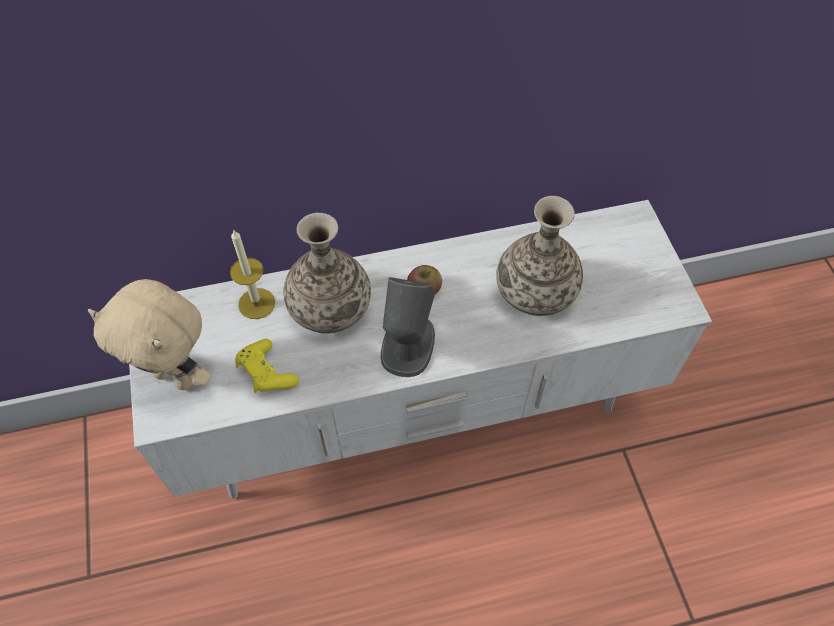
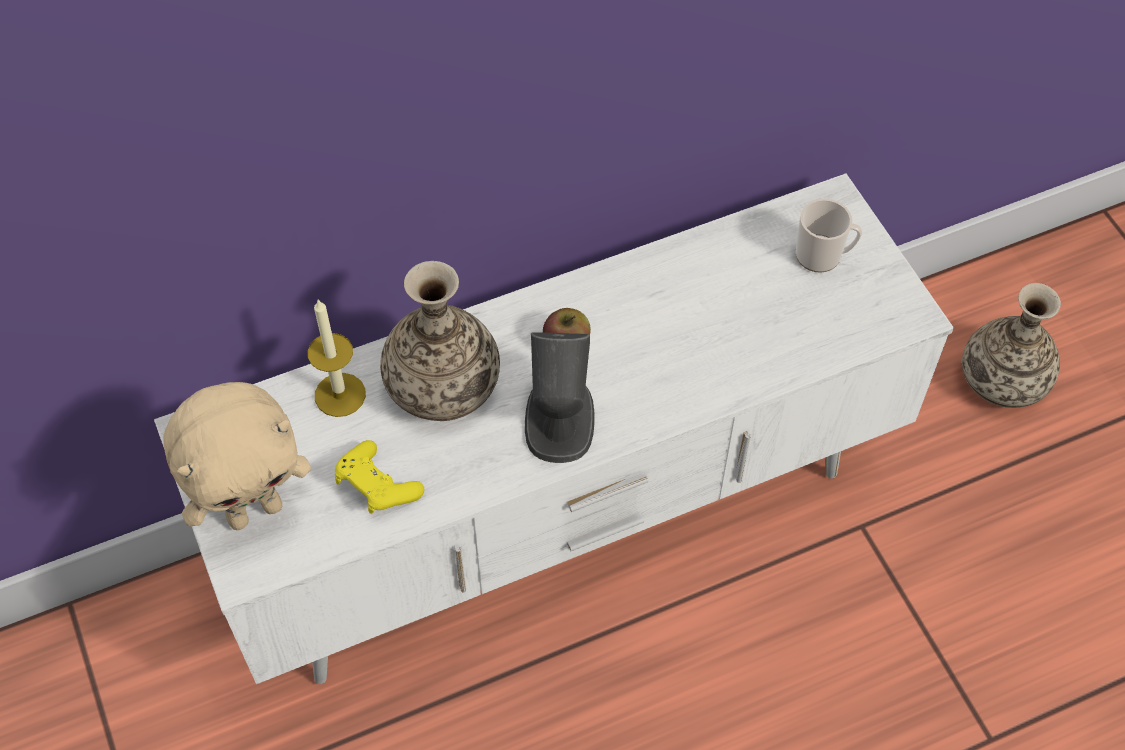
camera: 10 degrees left, 0 degrees up
beige plush toy [88,279,211,390] -> beige plush toy turned 45 degrees counterclockwise [163,382,311,530]
vase [496,196,583,316] -> vase moved to [962,283,1061,408]
none -> mug [796,199,862,273]

